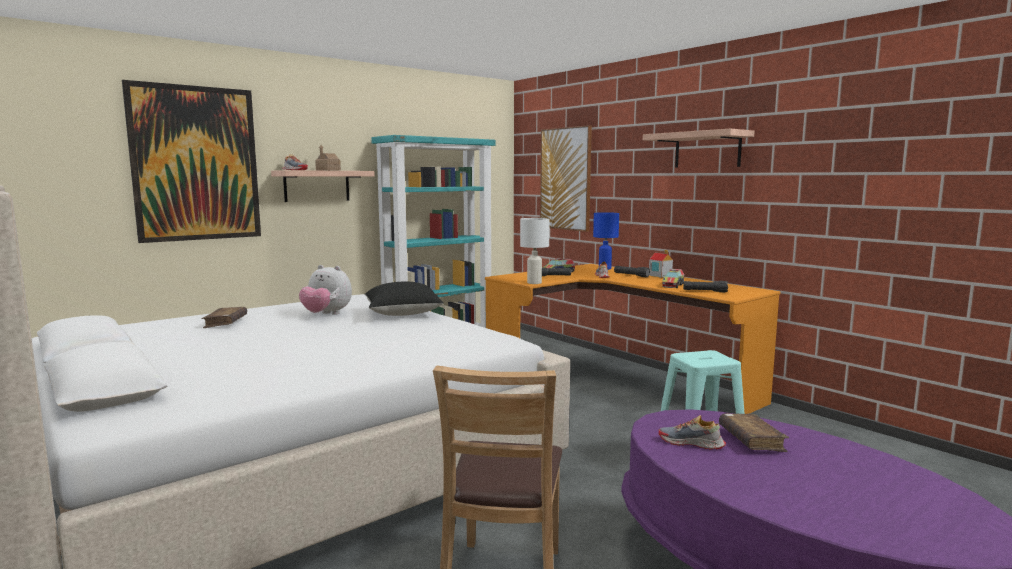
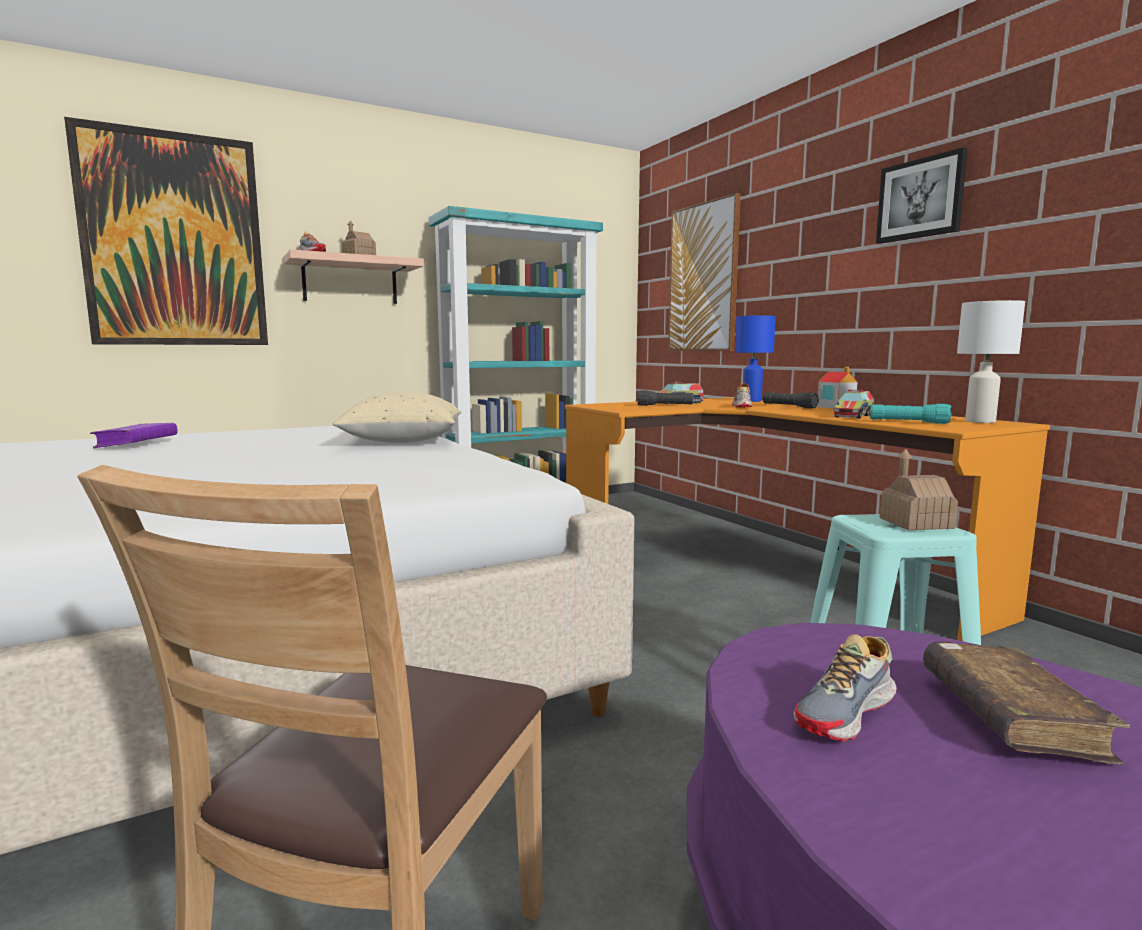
camera: 10 degrees right, 0 degrees up
brown book [202,307,247,328] -> purple book [90,423,178,448]
plush toy [299,265,352,315] -> none
black pillow [364,281,444,316] -> beige pillow [333,392,461,443]
white table lamp [520,218,550,284] -> white table lamp moved to [957,300,1025,423]
shelf [643,128,755,168] -> picture [876,147,968,244]
shoe [659,415,726,450] -> shoe turned 75 degrees counterclockwise [794,634,897,742]
black flashlight [683,281,728,292] -> turquoise flashlight [870,404,951,424]
none -> toy house [880,449,958,530]

